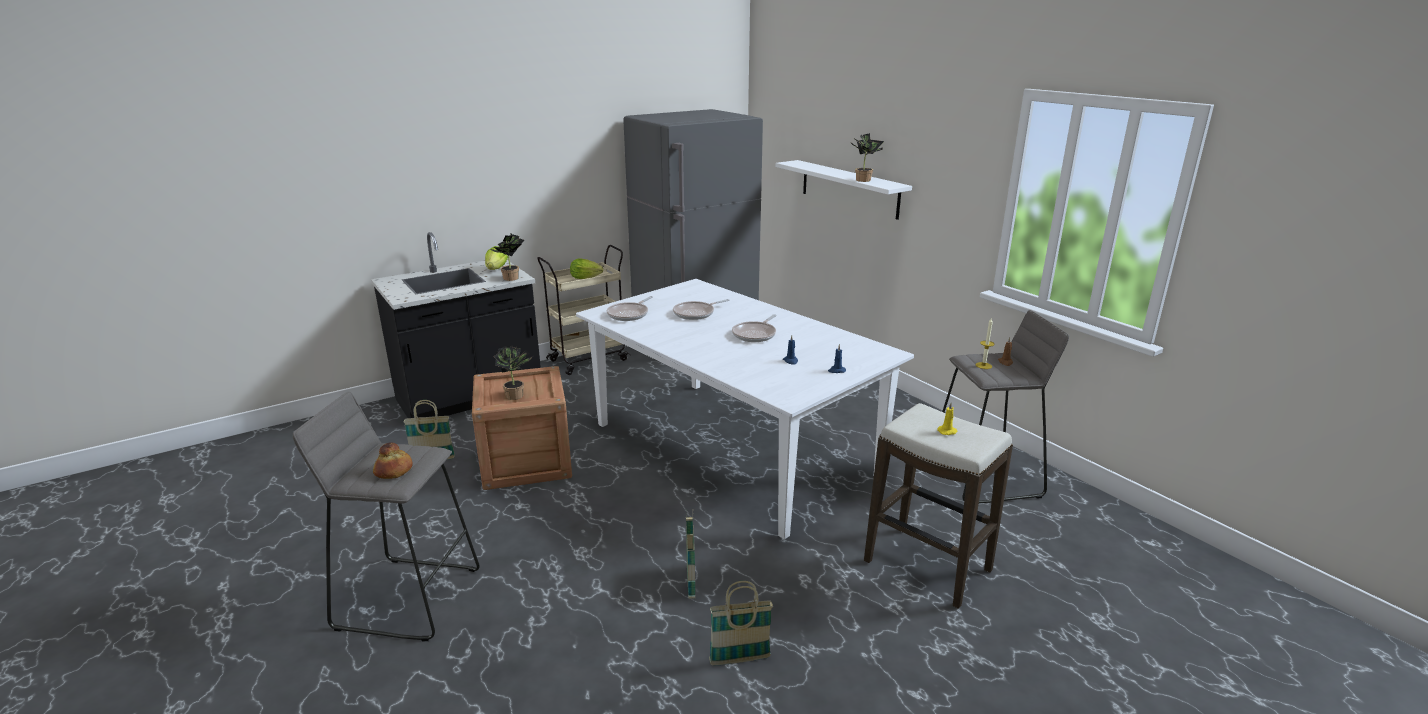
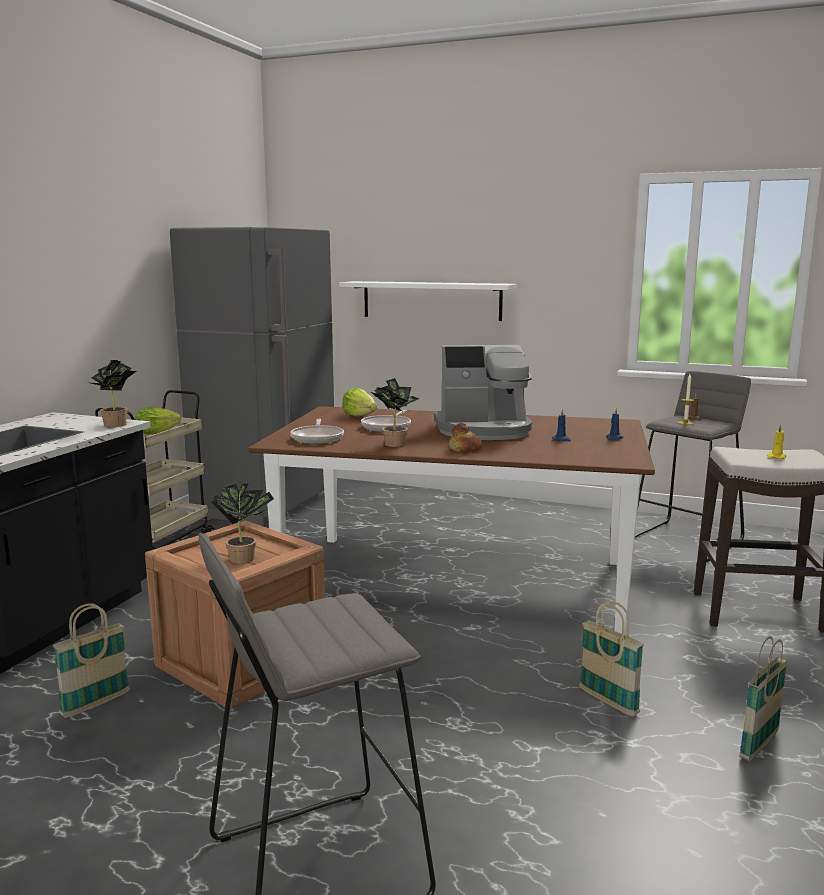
camera: 35 degrees left, 10 degrees down
bread [373,442,413,479] -> bread moved to [448,423,482,453]
lettuce [485,246,508,270] -> lettuce moved to [342,388,377,417]
white dining table [576,279,914,539] -> brown dining table [249,406,655,635]
frying pan [732,314,777,342] -> coffee machine [434,345,532,440]
potted plant [851,133,884,182] -> potted plant moved to [371,378,420,447]

